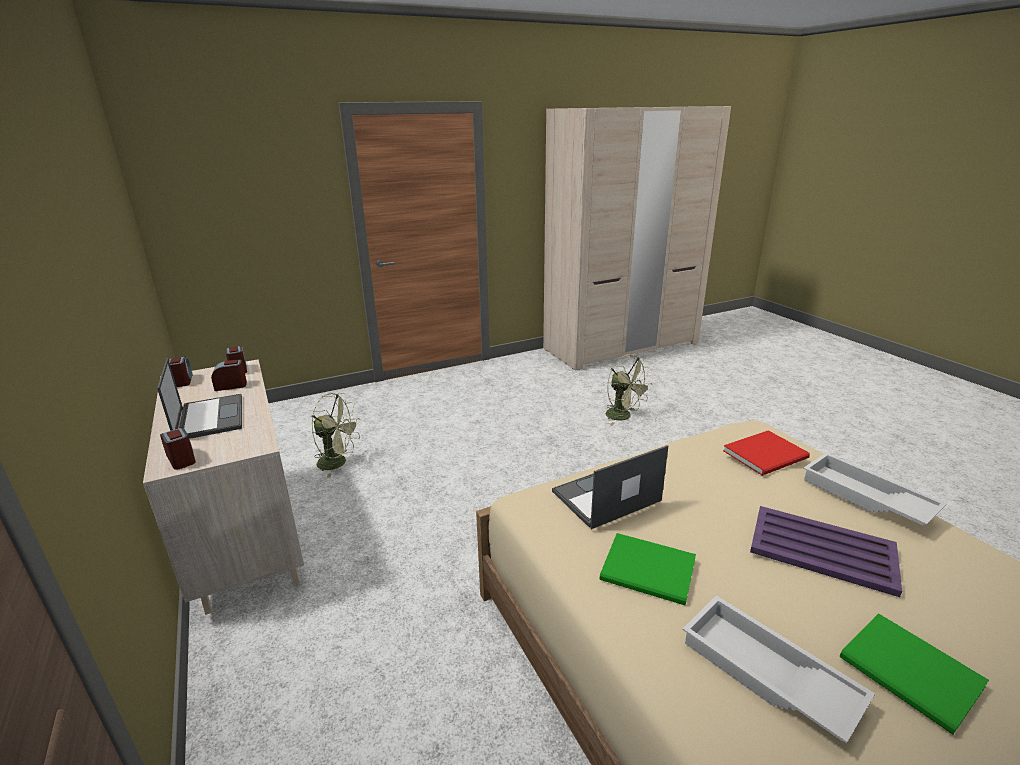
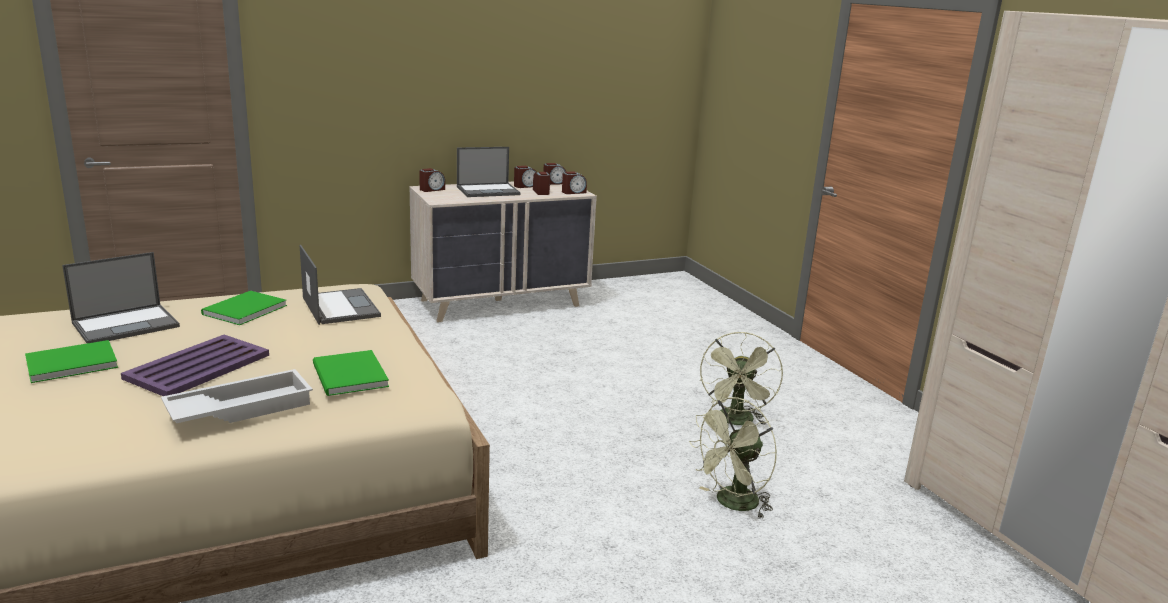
camera: 90 degrees right, 5 degrees down
green fan [312,393,361,478] -> green fan moved to [700,332,783,425]
white tray [683,595,875,743] -> laptop [62,252,180,343]
red book [723,430,810,476] -> green book [313,350,389,396]
none -> alarm clock [514,166,537,188]

